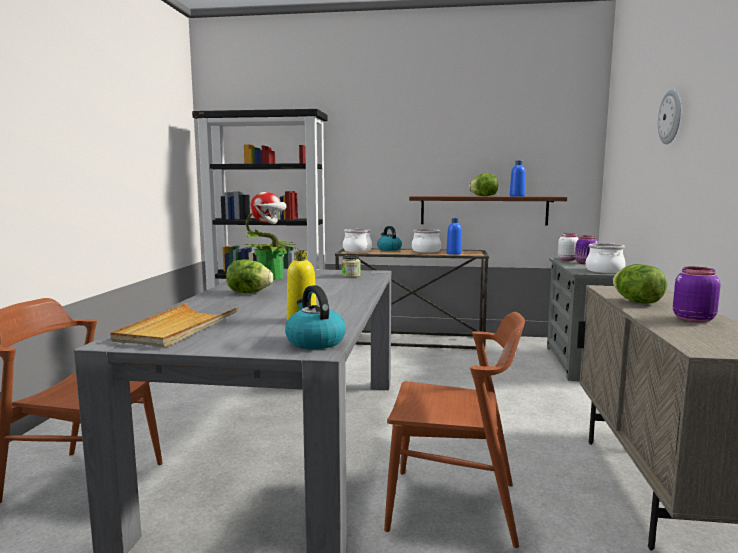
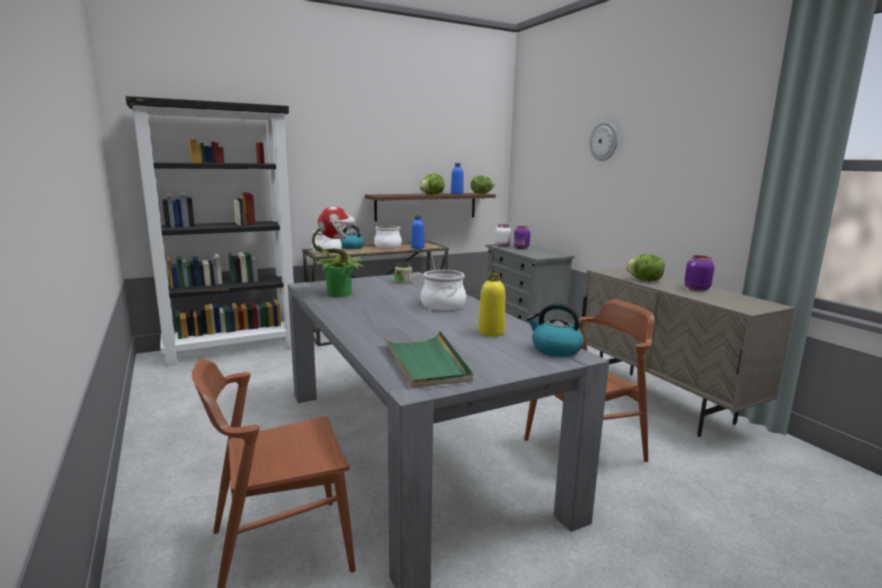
camera: 35 degrees left, 5 degrees up
beige tray [110,303,239,347] -> green tray [383,331,473,388]
lettuce [226,259,273,293] -> lettuce moved to [471,176,494,194]
cooking pot [586,243,626,273] -> cooking pot moved to [421,270,466,311]

